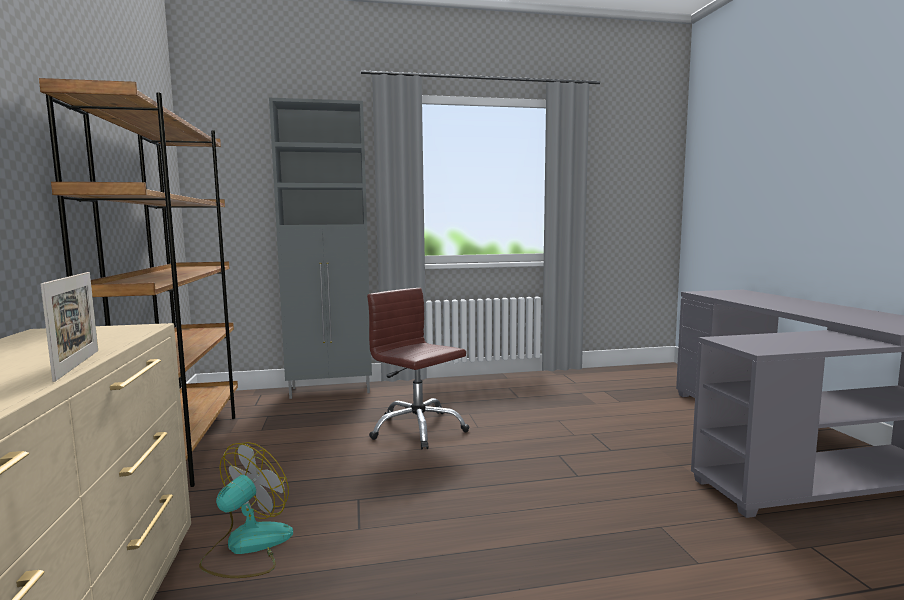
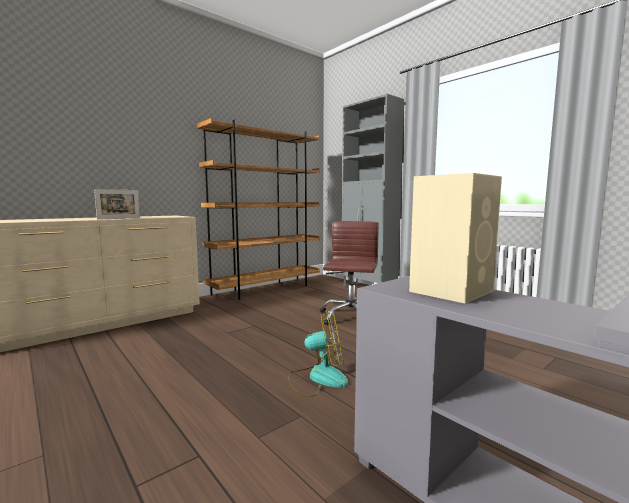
camera: 60 degrees right, 0 degrees up
fan [199,442,294,578] -> fan moved to [289,309,348,397]
none -> beige speaker [409,173,502,304]

